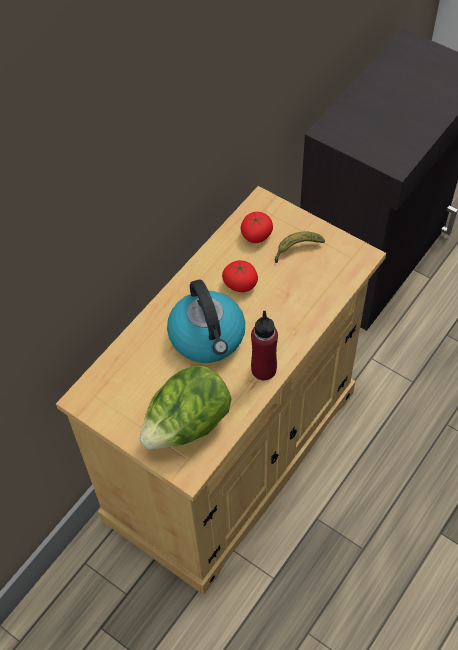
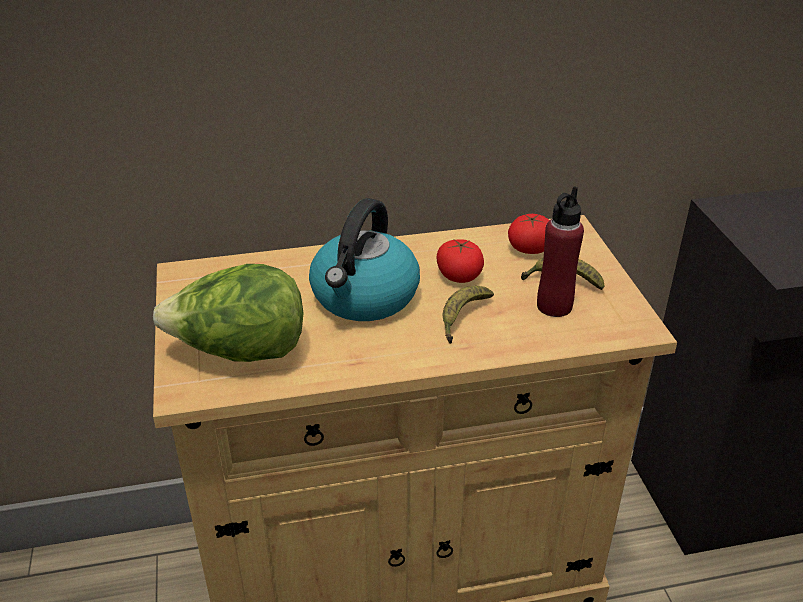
camera: 40 degrees right, 20 degrees down
red bottle [251,311,278,380] -> red bottle moved to [537,186,584,317]
none -> banana [443,286,494,344]

